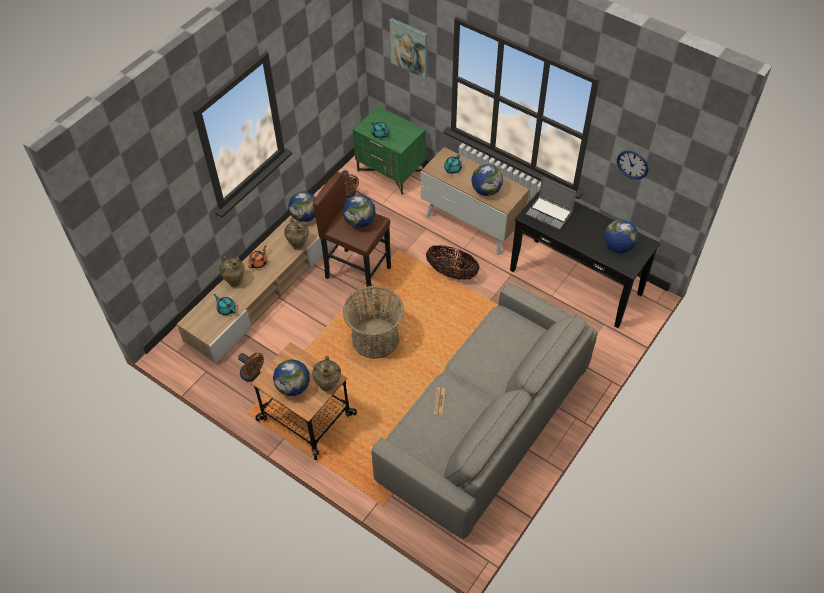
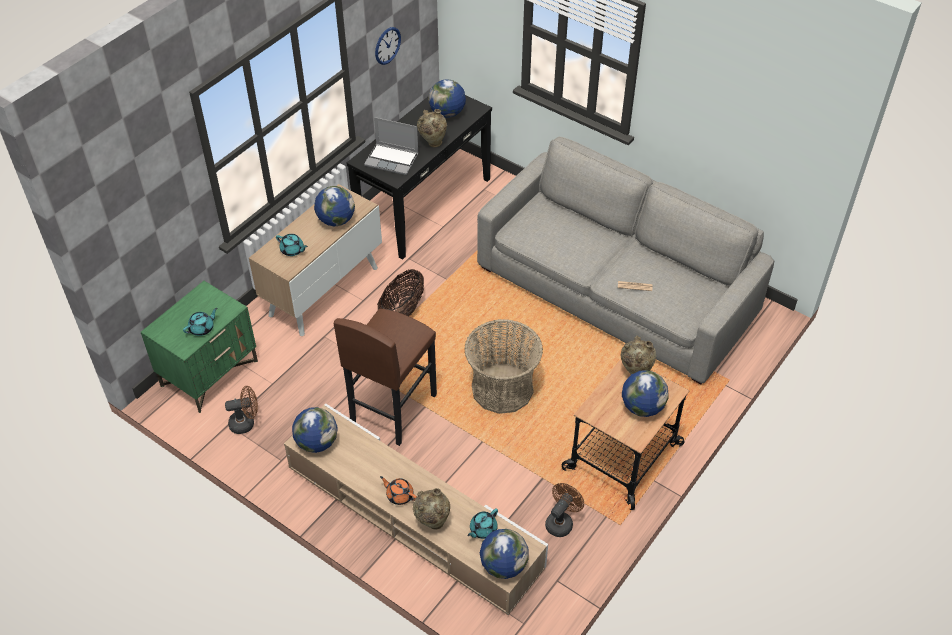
camera: 90 degrees left, 5 degrees down
beige vase [284,218,309,250] -> beige vase moved to [417,109,447,147]
globe [343,195,376,228] -> globe moved to [480,529,529,579]
picture [390,18,427,79] -> none
laptop [526,177,576,230] -> laptop turned 75 degrees clockwise [364,117,419,175]

